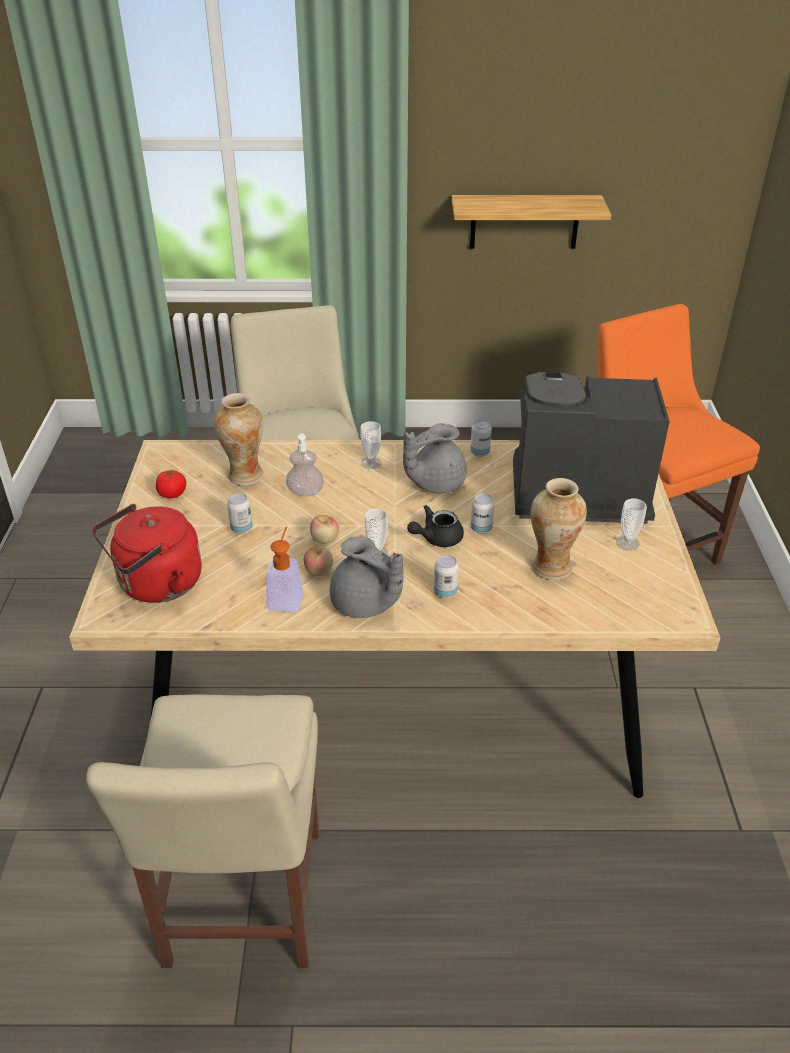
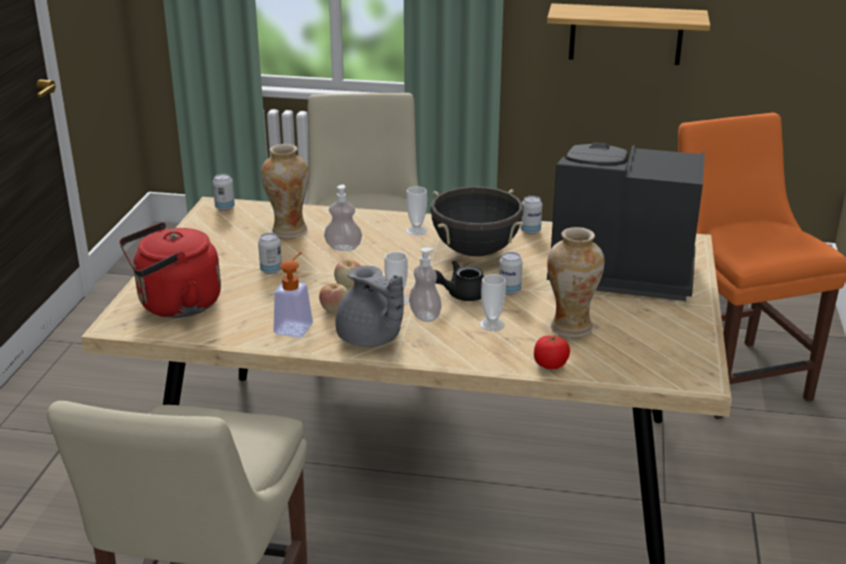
camera: 10 degrees right, 10 degrees down
tomato [156,469,186,498] -> tomato moved to [534,335,570,369]
grey teapot [403,423,467,493] -> black cooking pot [430,186,524,257]
can [434,555,459,598] -> can moved to [213,174,235,211]
cup [616,498,647,551] -> cup moved to [480,274,506,331]
none -> soap dispenser [409,248,442,322]

